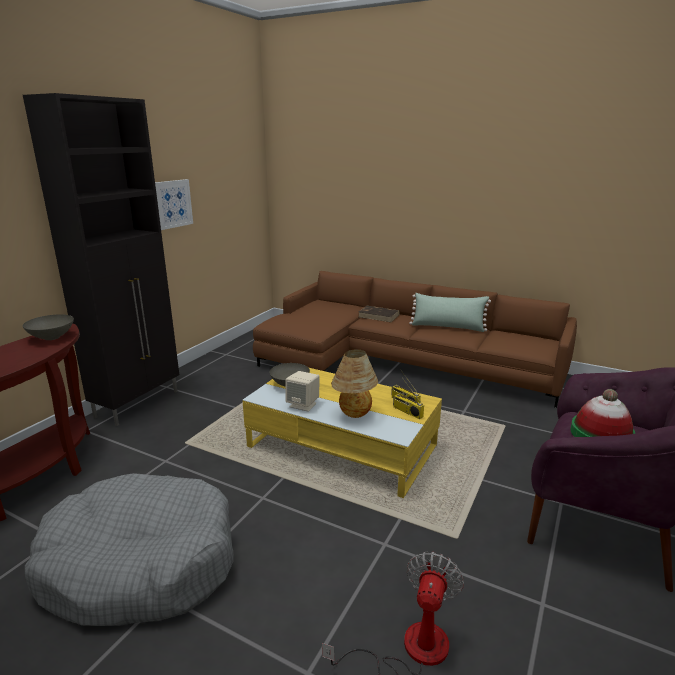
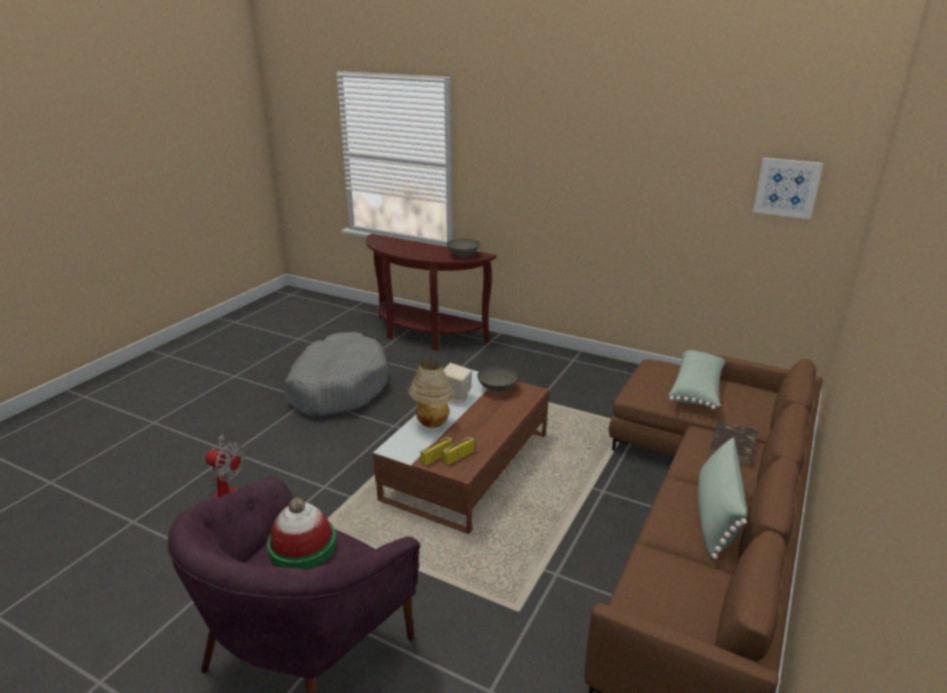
camera: 90 degrees right, 5 degrees up
black cabinet [23,93,179,426] -> none
picture [155,179,193,230] -> picture moved to [753,158,823,219]
yellow coffee table [242,368,442,498] -> brown coffee table [373,370,549,534]
none -> green pillow [669,350,725,410]

